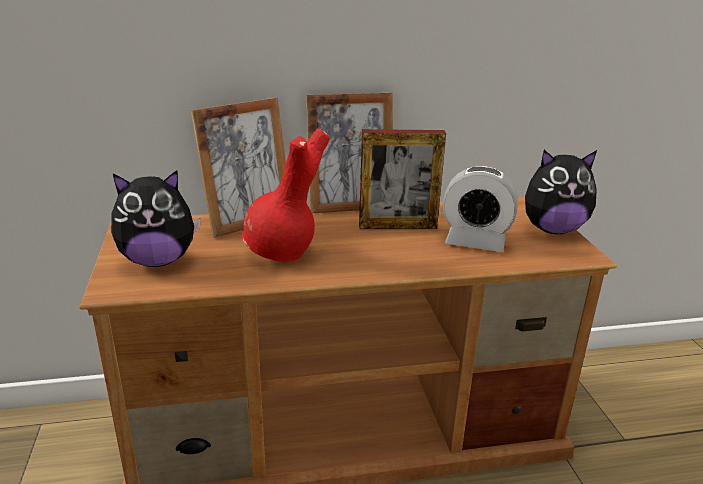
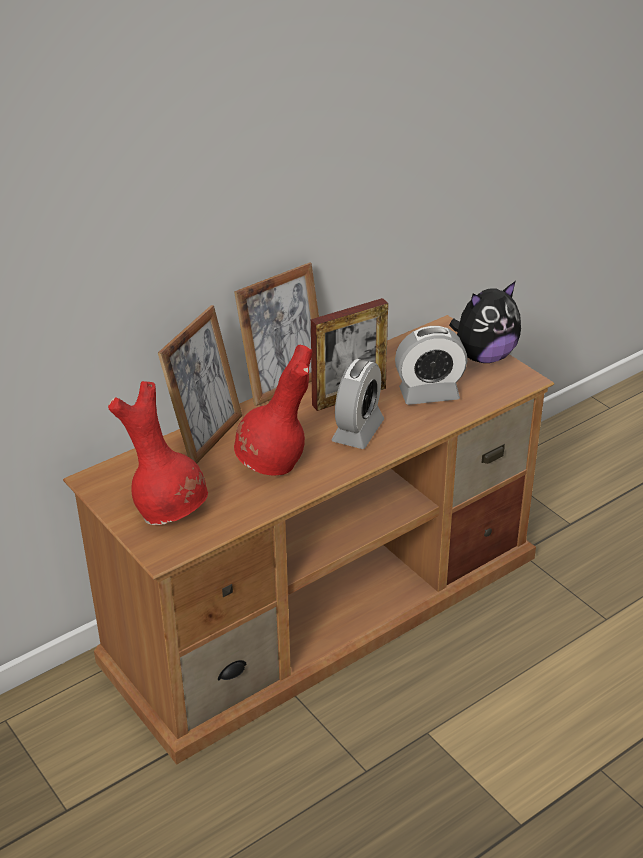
camera: 25 degrees left, 10 degrees up
plush toy [111,170,201,267] -> red vase [108,381,208,525]
none -> alarm clock [331,359,385,449]

